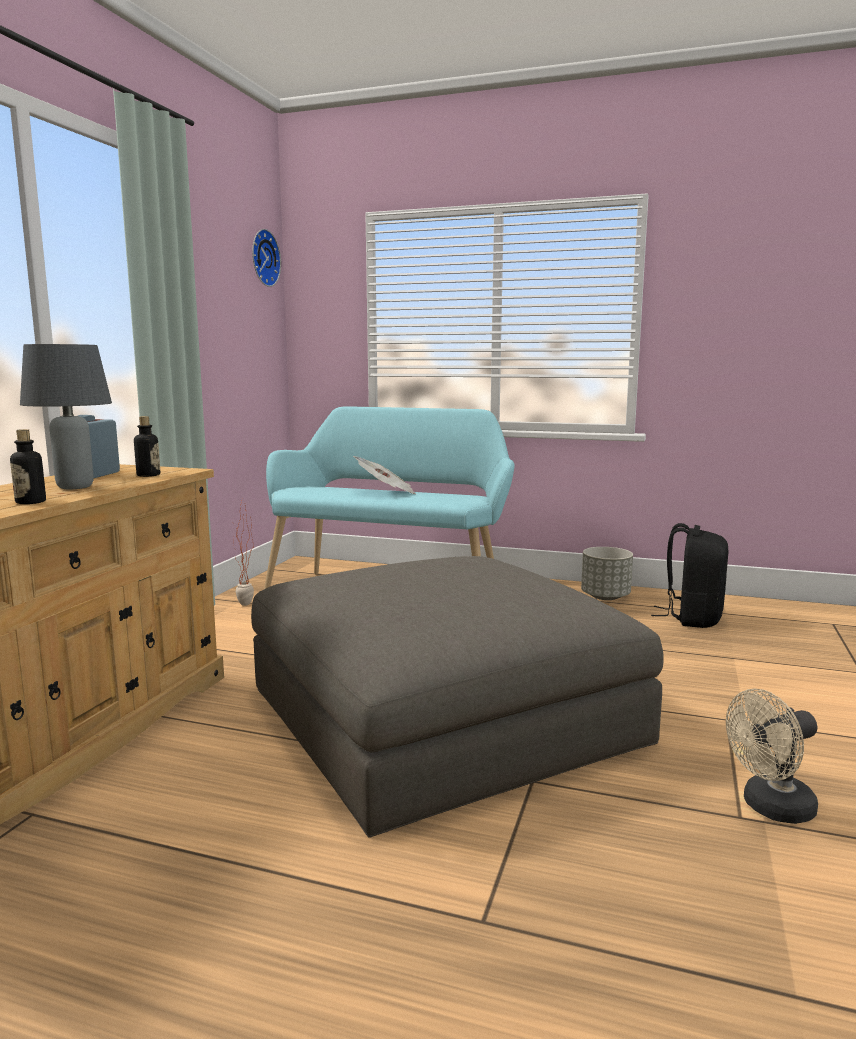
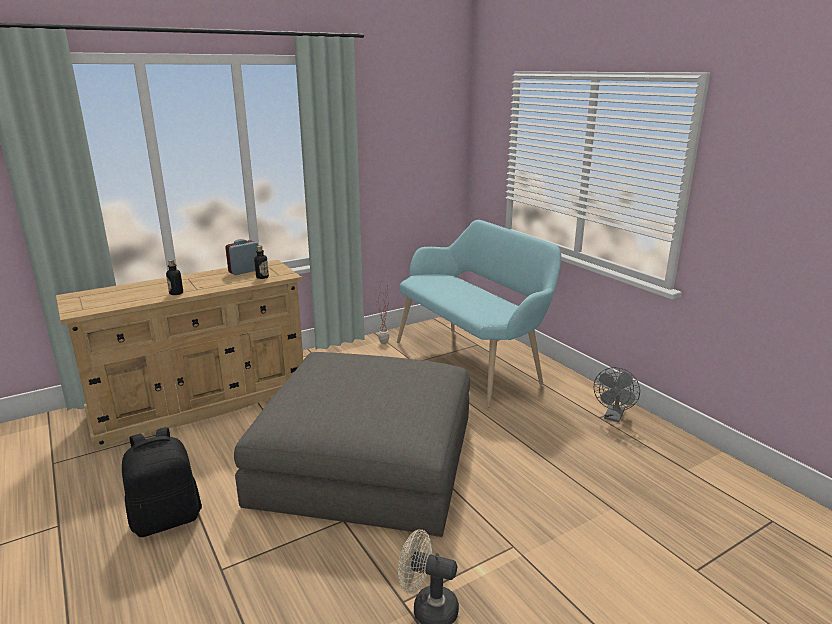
camera: 40 degrees right, 10 degrees up
grey table lamp [20,344,112,489] -> none
wall clock [252,229,281,287] -> none
newspaper [353,456,416,494] -> none
grey planter [581,547,633,600] -> grey fan [594,367,640,422]
black backpack [651,523,728,628] -> black backpack moved to [122,427,202,537]

